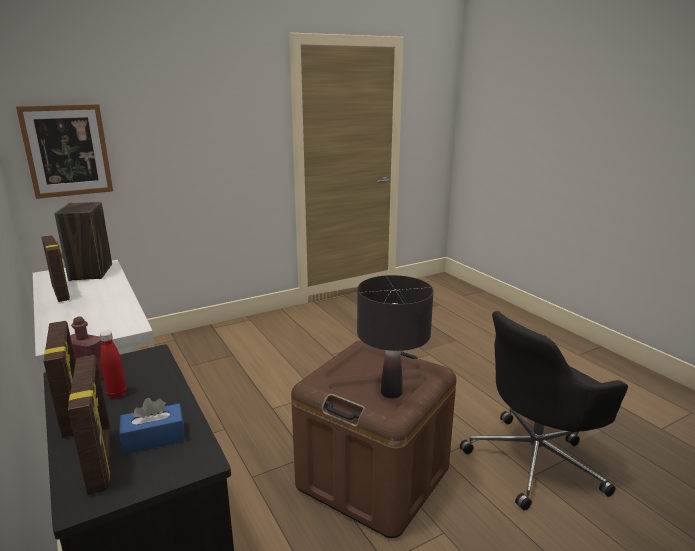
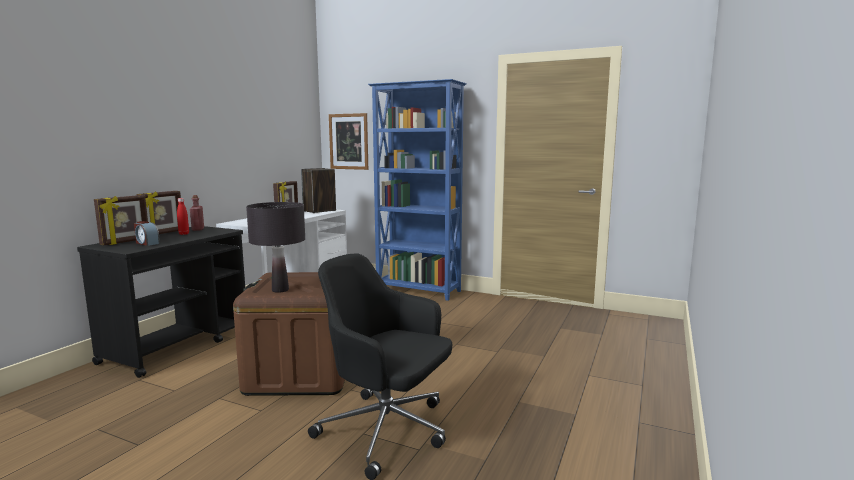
camera: 55 degrees right, 10 degrees down
blue tissue box [119,398,185,455] -> alarm clock [134,221,160,246]
none -> blue bookcase [368,79,467,301]

